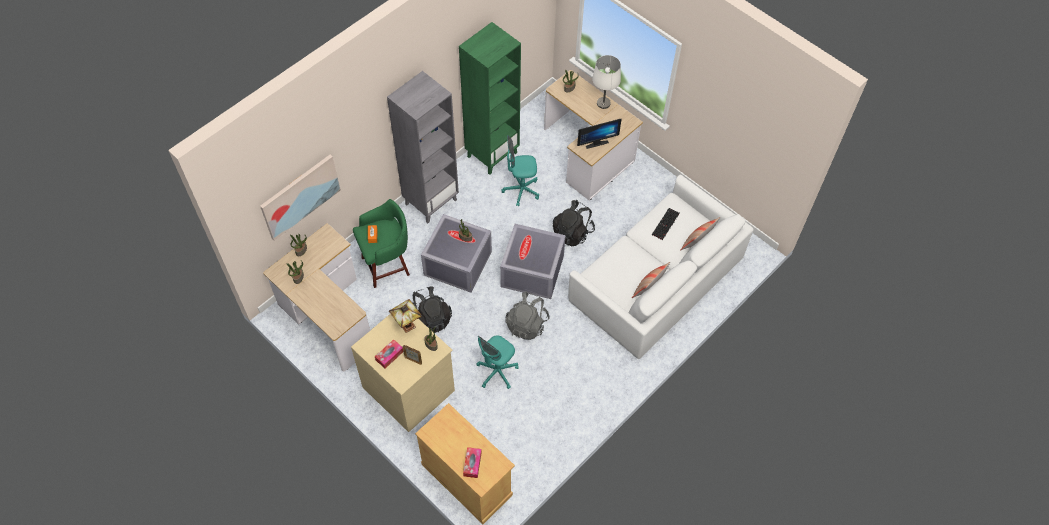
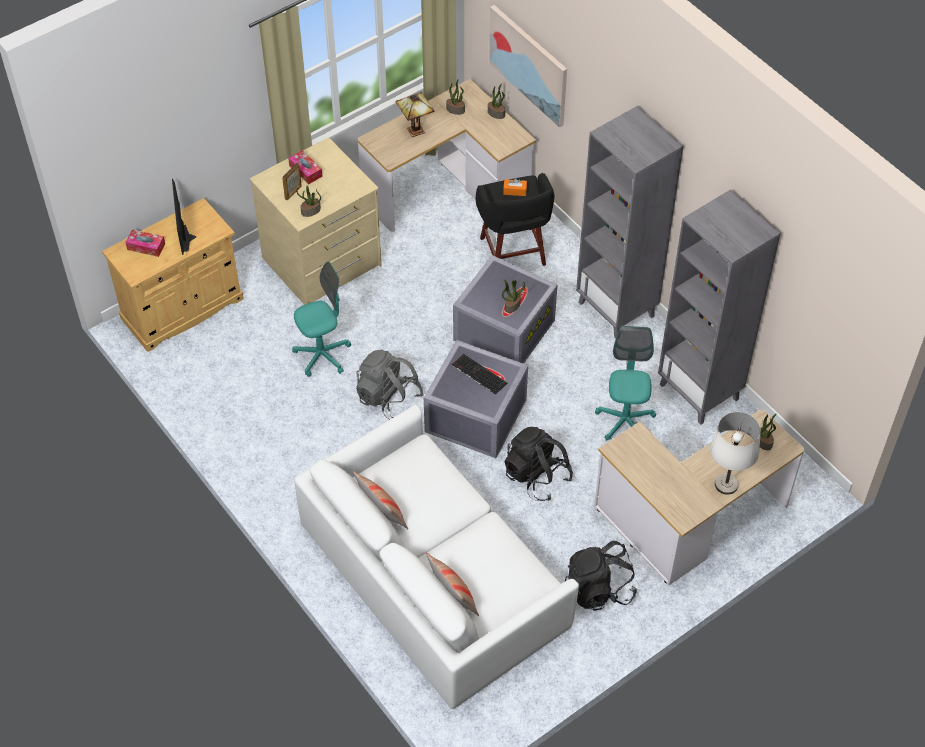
camera: 100 degrees right, 5 degrees down
green stool [353,199,410,288] -> black stool [476,173,554,266]
table lamp [389,299,422,333] -> table lamp moved to [395,92,435,137]
black backpack [412,286,452,333] -> black backpack moved to [565,541,637,611]
green bookcase [459,22,521,175] -> grey bookcase [658,189,781,425]
turquoise office chair [477,335,519,389] -> turquoise office chair turned 105 degrees clockwise [292,261,351,377]
monitor [577,118,622,149] -> monitor moved to [172,179,196,255]
keyboard [652,208,680,240] -> keyboard moved to [452,354,507,395]

